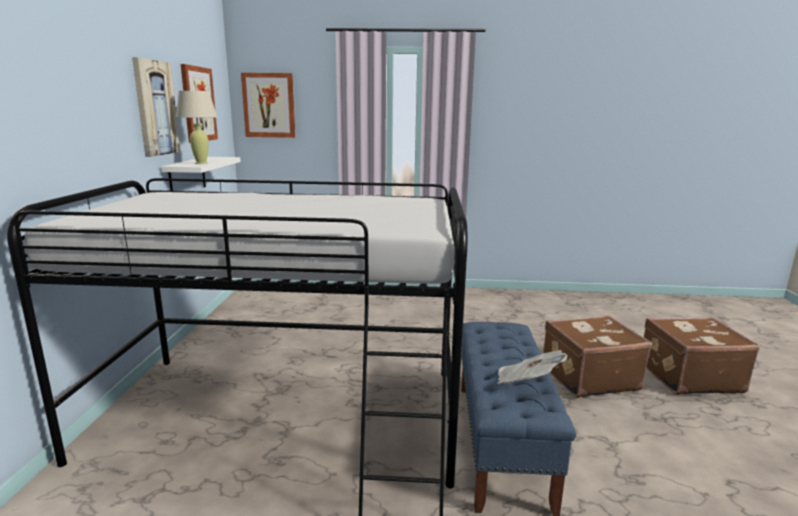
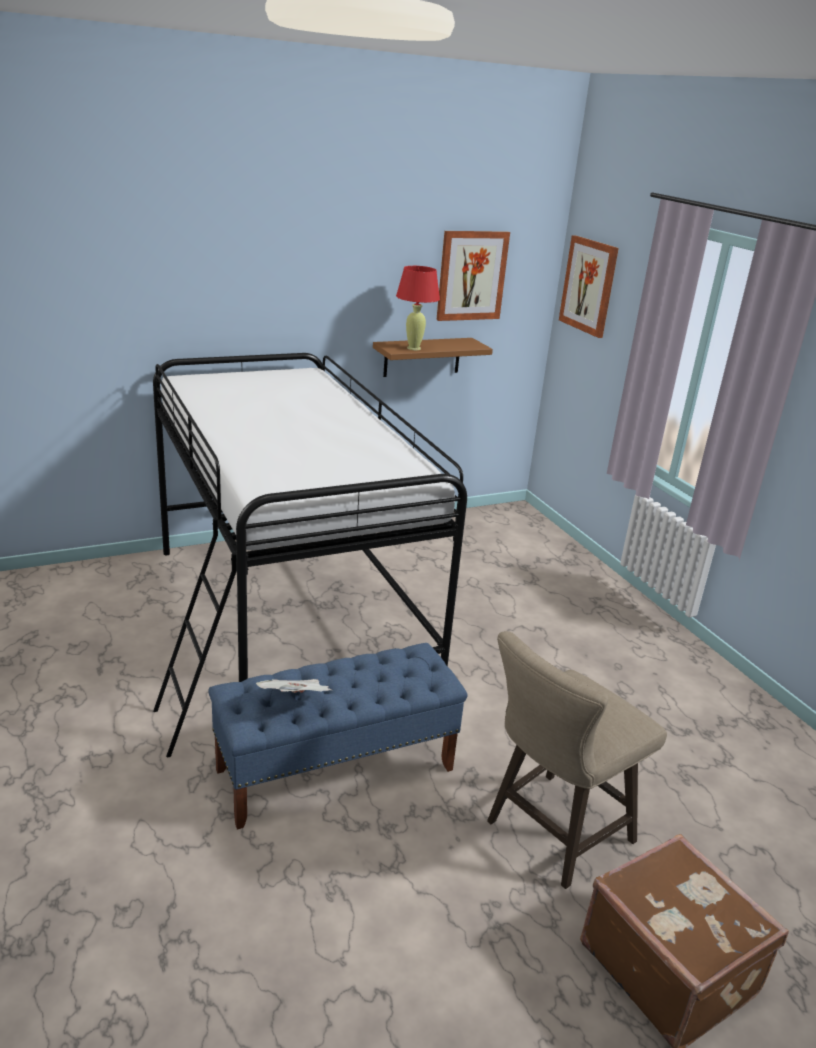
camera: 60 degrees right, 10 degrees up
picture [132,57,180,157] -> none
white shelf [161,157,241,191] -> brown shelf [373,338,493,377]
beige table lamp [176,91,217,164] -> red table lamp [396,266,440,350]
brown suitcase [543,315,652,398] -> beige stool [487,631,667,889]

